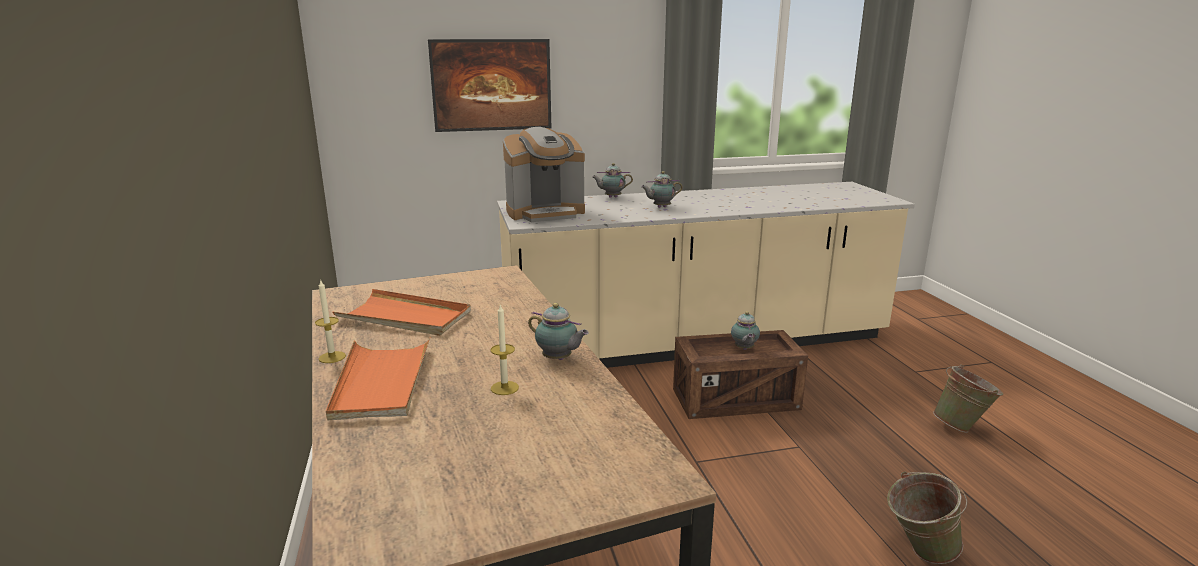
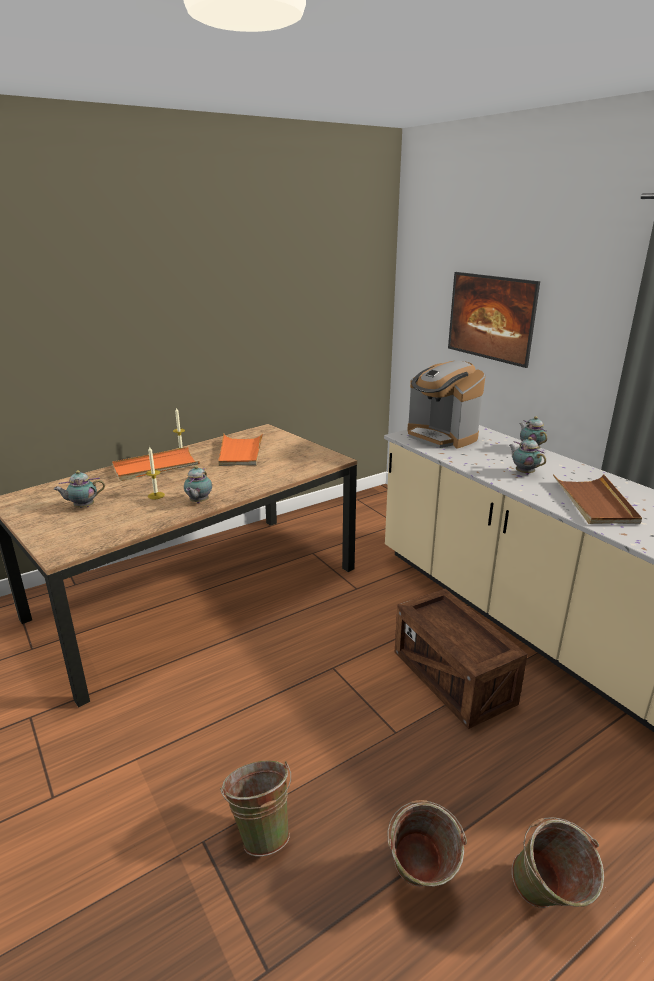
camera: 70 degrees right, 5 degrees up
teapot [731,311,760,350] -> teapot moved to [54,470,105,508]
none -> green bucket [387,800,467,887]
none -> brown tray [553,474,642,524]

